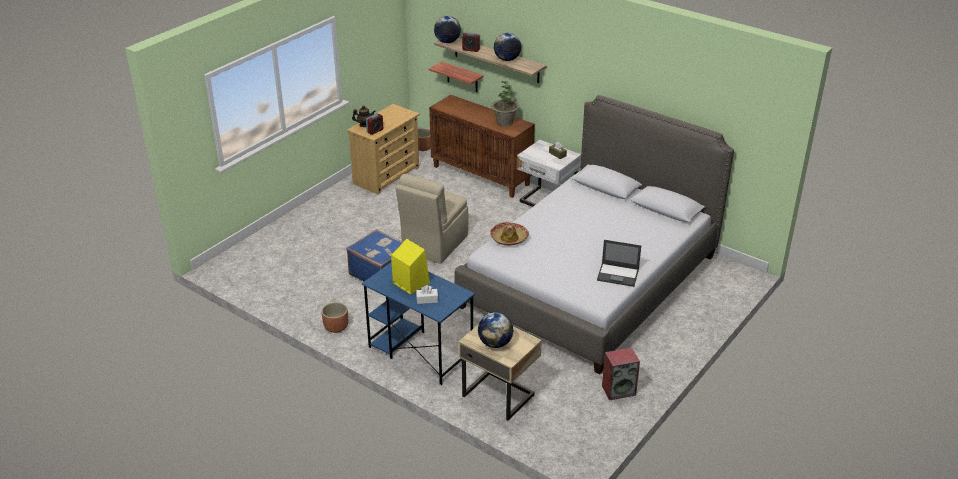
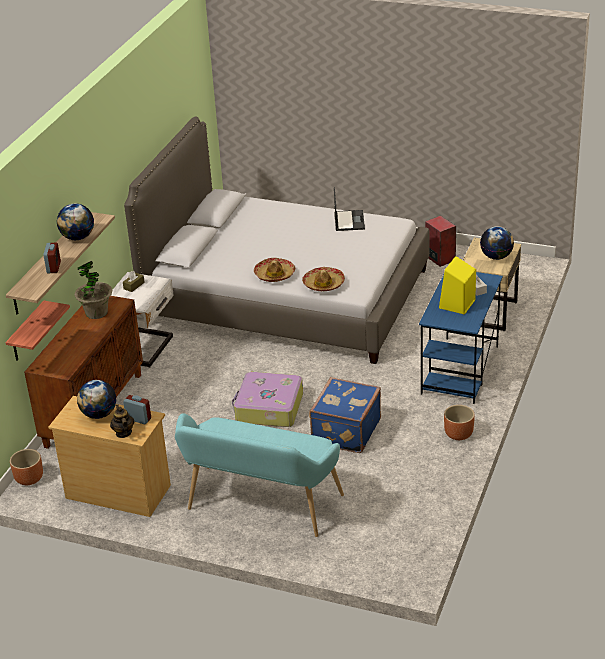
camera: 105 degrees left, 0 degrees up
beige chair [396,174,469,264] -> suitcase [232,372,303,427]
globe [434,16,461,43] -> globe moved to [77,380,116,419]
none -> turquoise bench [175,413,344,537]
none -> hat [254,258,295,282]

